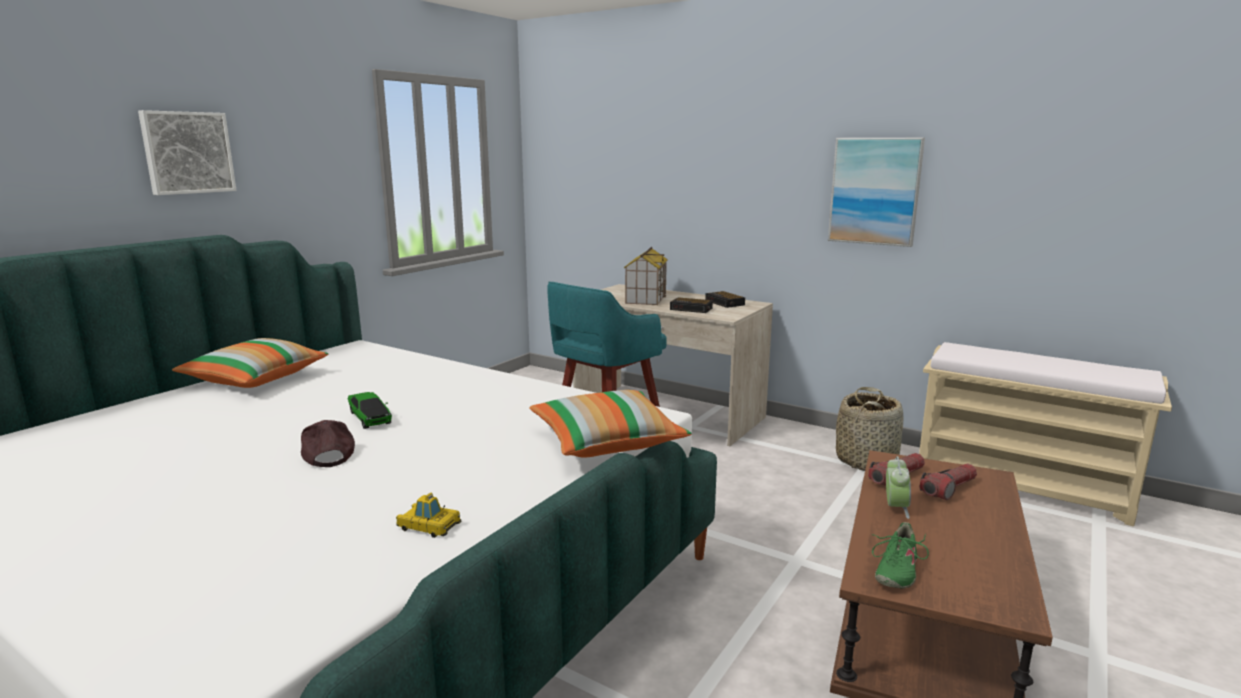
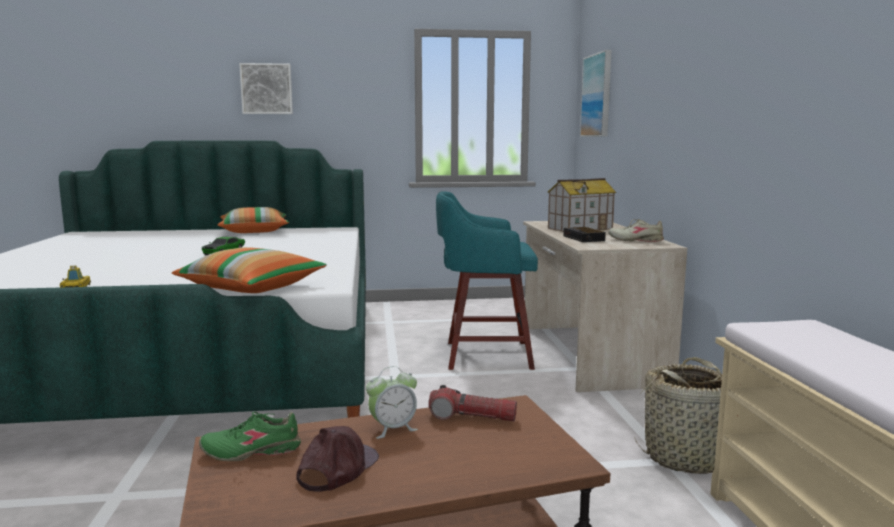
camera: 50 degrees right, 5 degrees down
brown cap [301,420,355,467] -> brown cap moved to [296,426,379,492]
alarm clock [705,291,745,308] -> beige shoe [608,219,664,242]
picture [828,138,925,247] -> picture moved to [580,50,612,137]
flashlight [919,464,977,500] -> none

